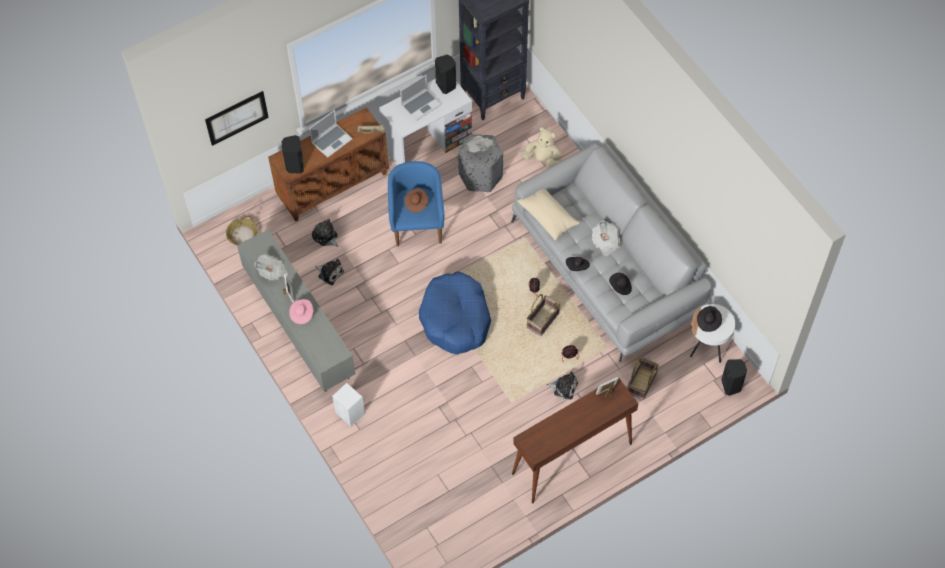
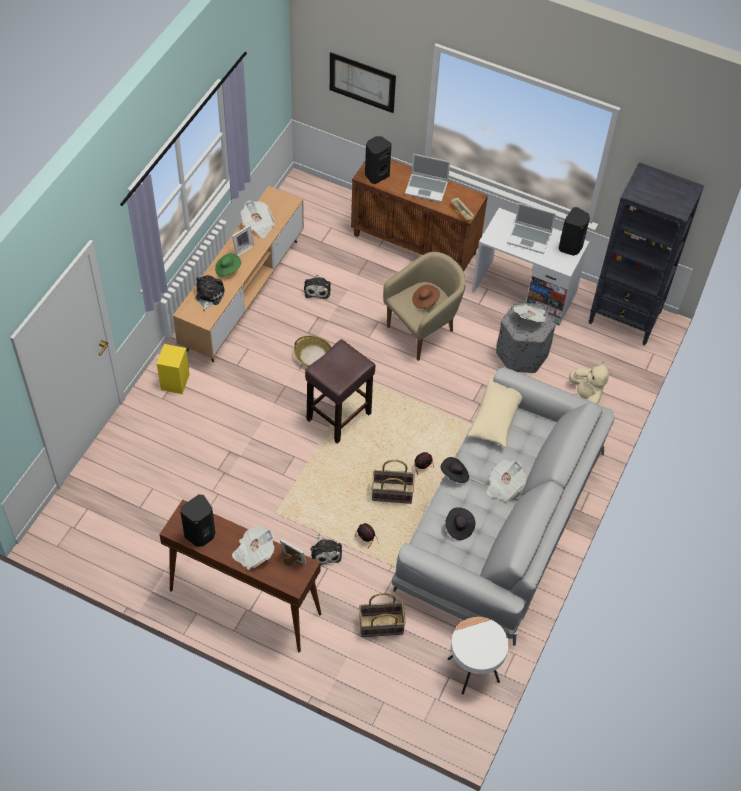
camera: 55 degrees right, 5 degrees down
basket [226,216,258,245] -> basket moved to [294,336,332,367]
grey tv stand [237,229,355,391] -> brown tv stand [173,186,304,362]
pink hat [289,299,313,324] -> green hat [215,253,241,277]
plush toy [312,219,339,246] -> plush toy moved to [195,275,225,312]
white speaker [332,383,365,426] -> yellow speaker [157,344,190,394]
blue armchair [388,161,444,247] -> beige armchair [383,252,466,361]
blue dog bed [419,272,491,355] -> brown stool [305,339,376,444]
black hat [697,306,722,332] -> none
black speaker [721,359,747,396] -> black speaker moved to [180,494,215,547]
none -> newspaper [232,525,275,570]

